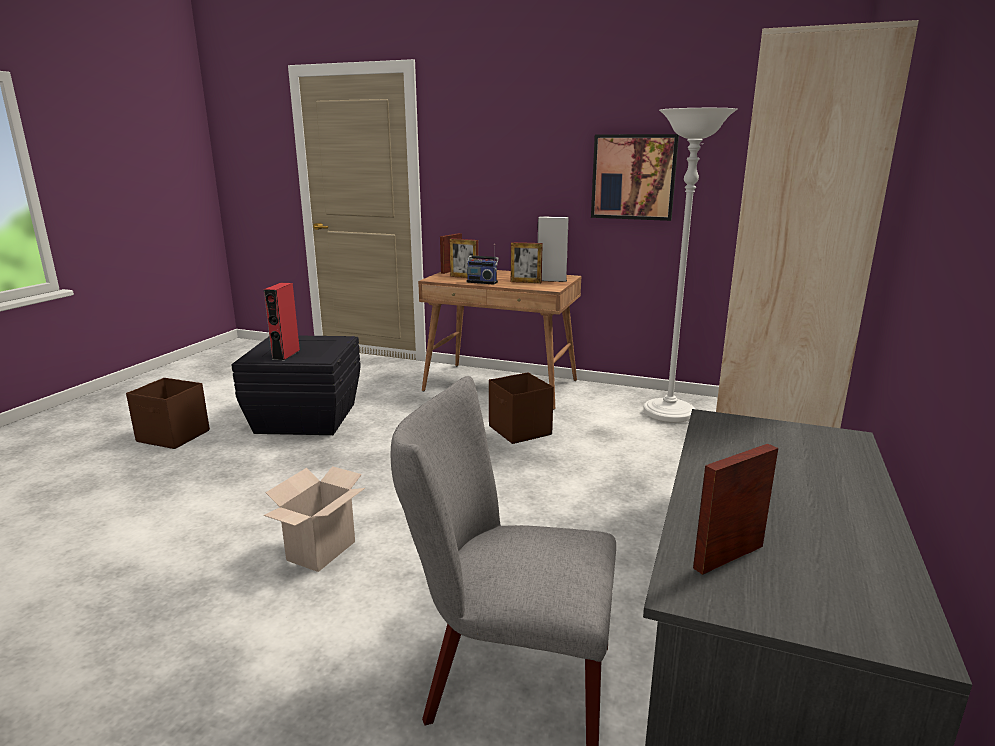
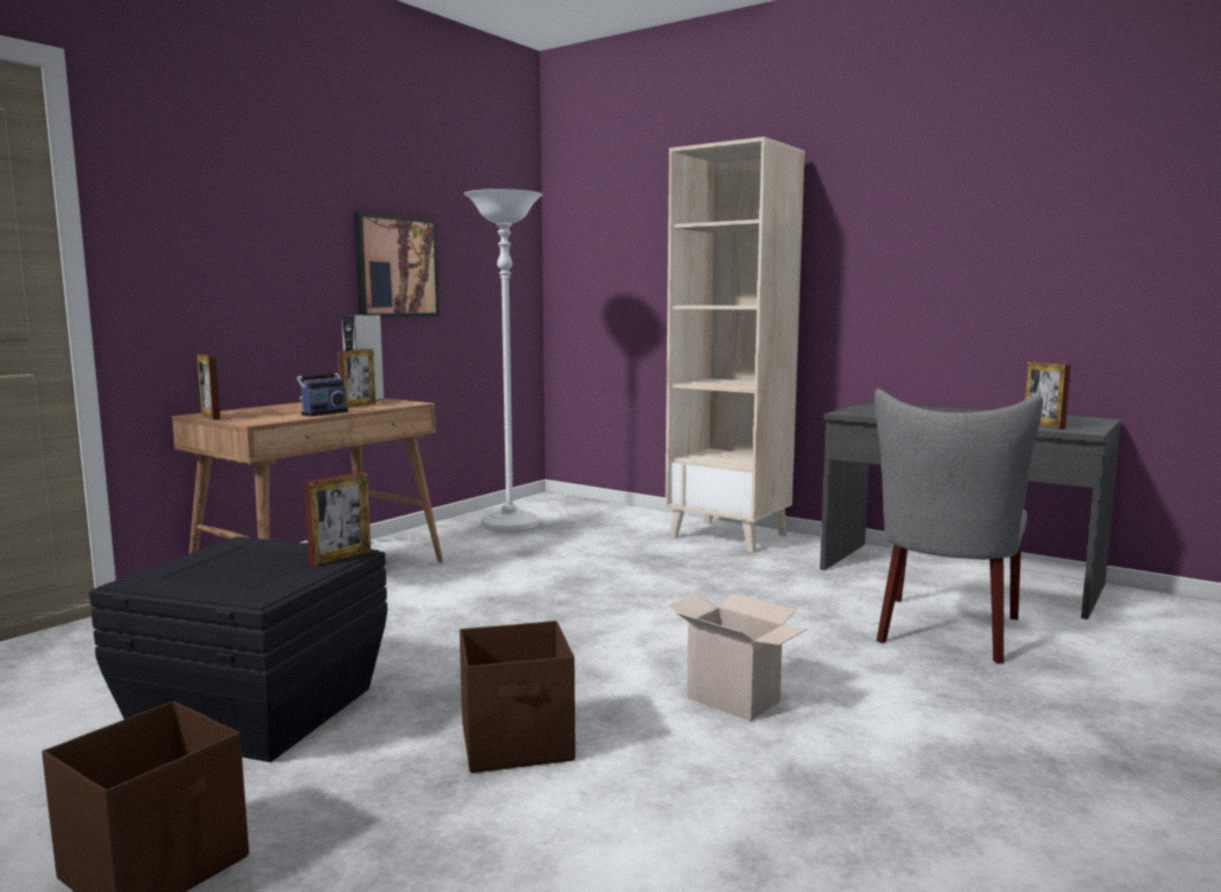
camera: 75 degrees left, 10 degrees down
red speaker [264,283,300,361] -> none
picture frame [449,238,478,278] -> picture frame moved to [304,472,371,566]
brown storage box [489,372,554,444] -> brown storage box moved to [460,621,575,773]

